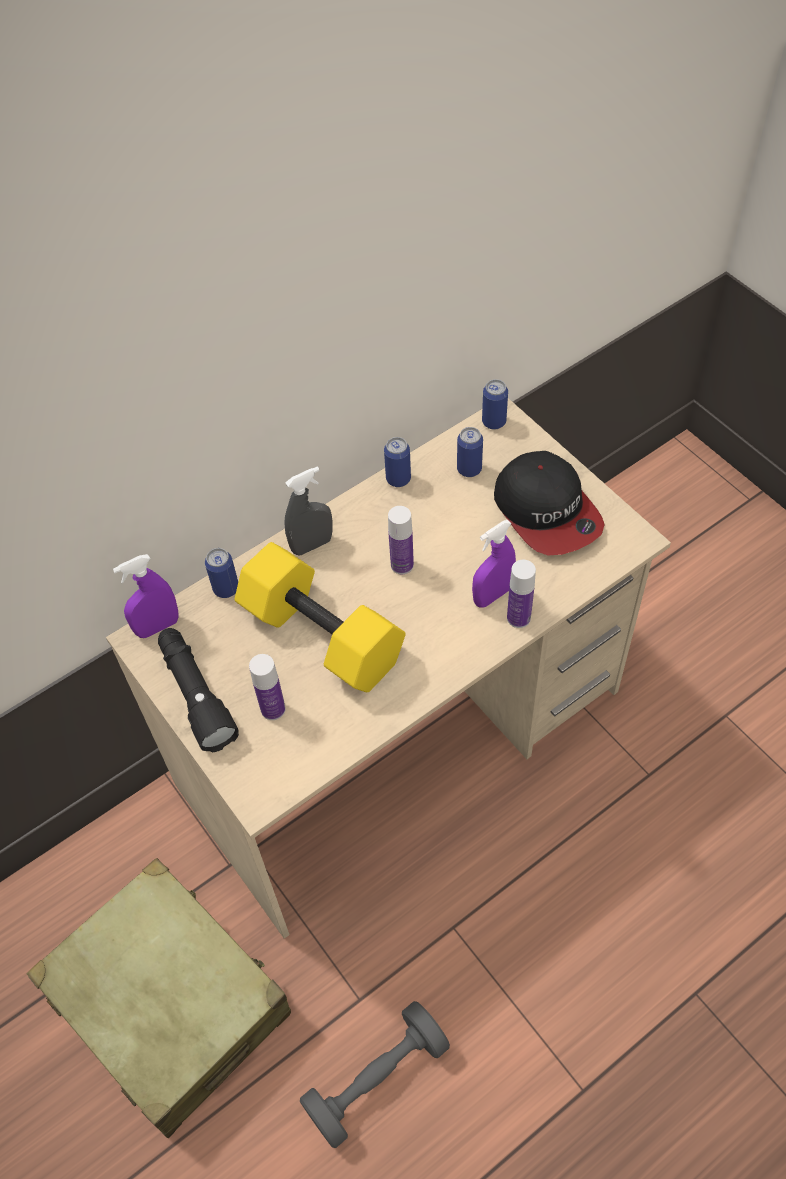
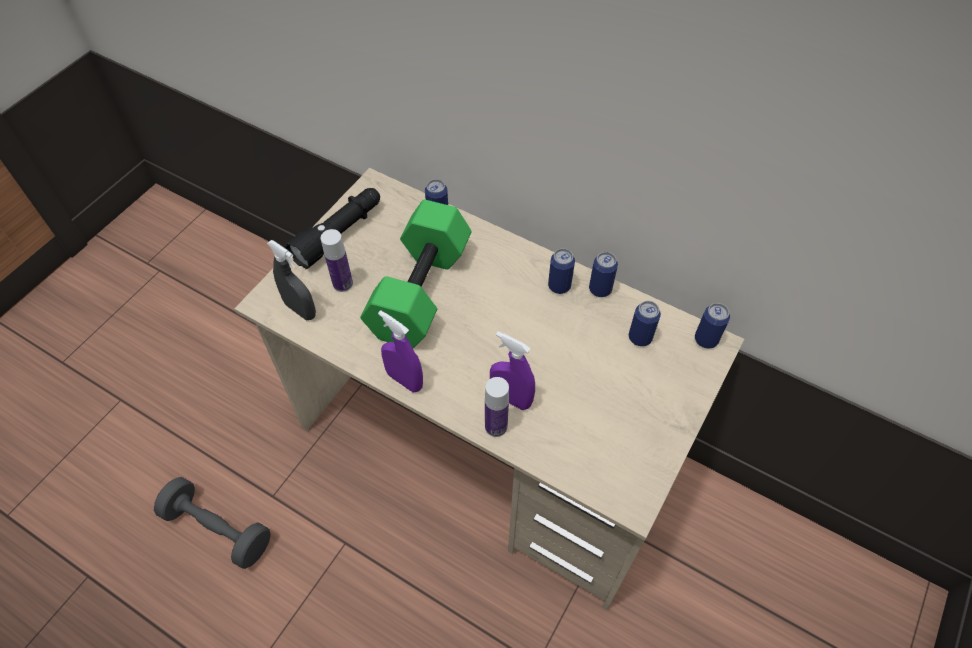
camera: 65 degrees right, 0 degrees up
beige suitcase [27,858,291,1138] -> none
purple spray bottle [113,554,179,638] -> purple spray bottle moved to [378,310,423,393]
yellow dumbbell [235,542,406,693] -> green dumbbell [360,200,472,348]
grey spray bottle [284,466,333,556] -> grey spray bottle moved to [267,240,316,320]
bottle [388,506,414,574] -> none
cap [494,451,605,556] -> none
none -> can [548,248,575,294]

